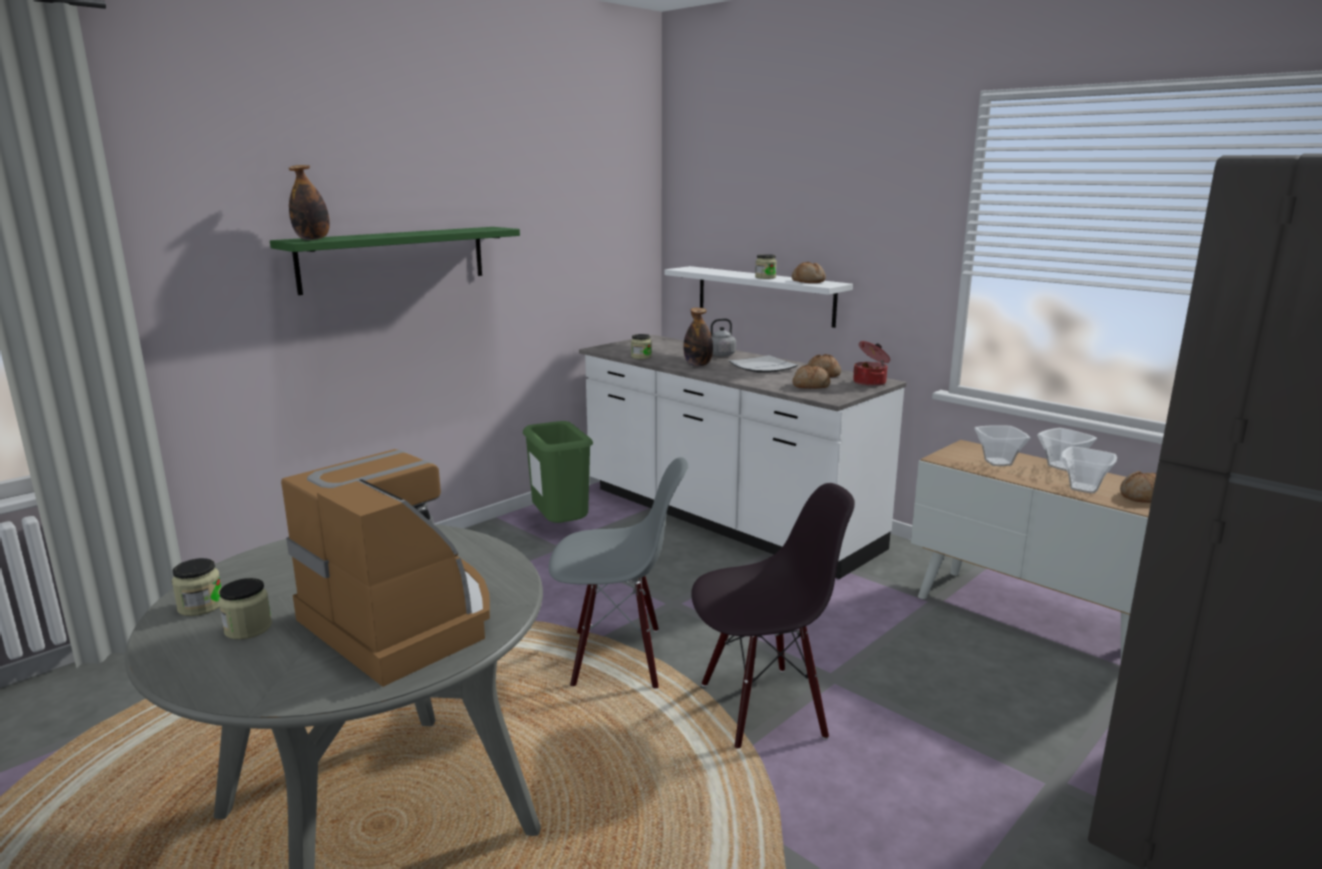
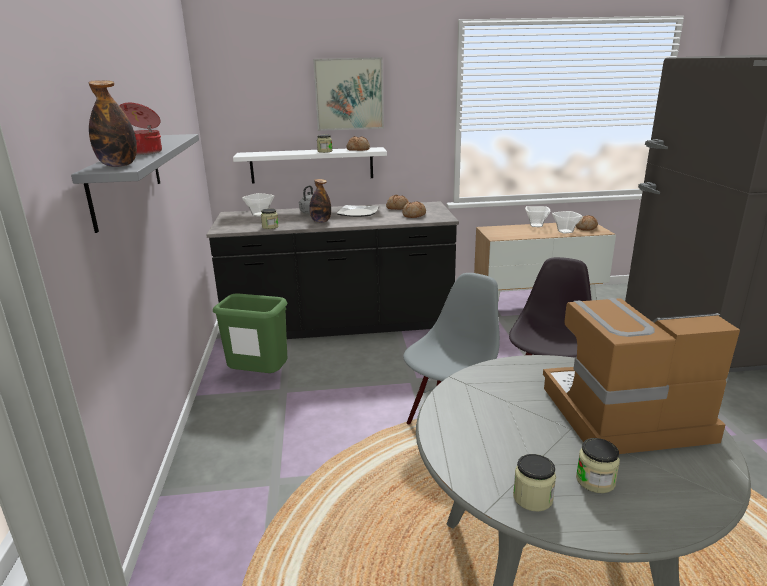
camera: 50 degrees left, 5 degrees up
green shelf [270,227,520,295] -> grey shelf [71,134,199,233]
white counter [579,335,906,579] -> black counter [206,201,459,339]
cooking pot [853,341,890,386] -> cooking pot moved to [119,103,162,155]
bowl [974,425,1030,466] -> bowl moved to [242,193,274,217]
none -> picture [313,57,384,131]

